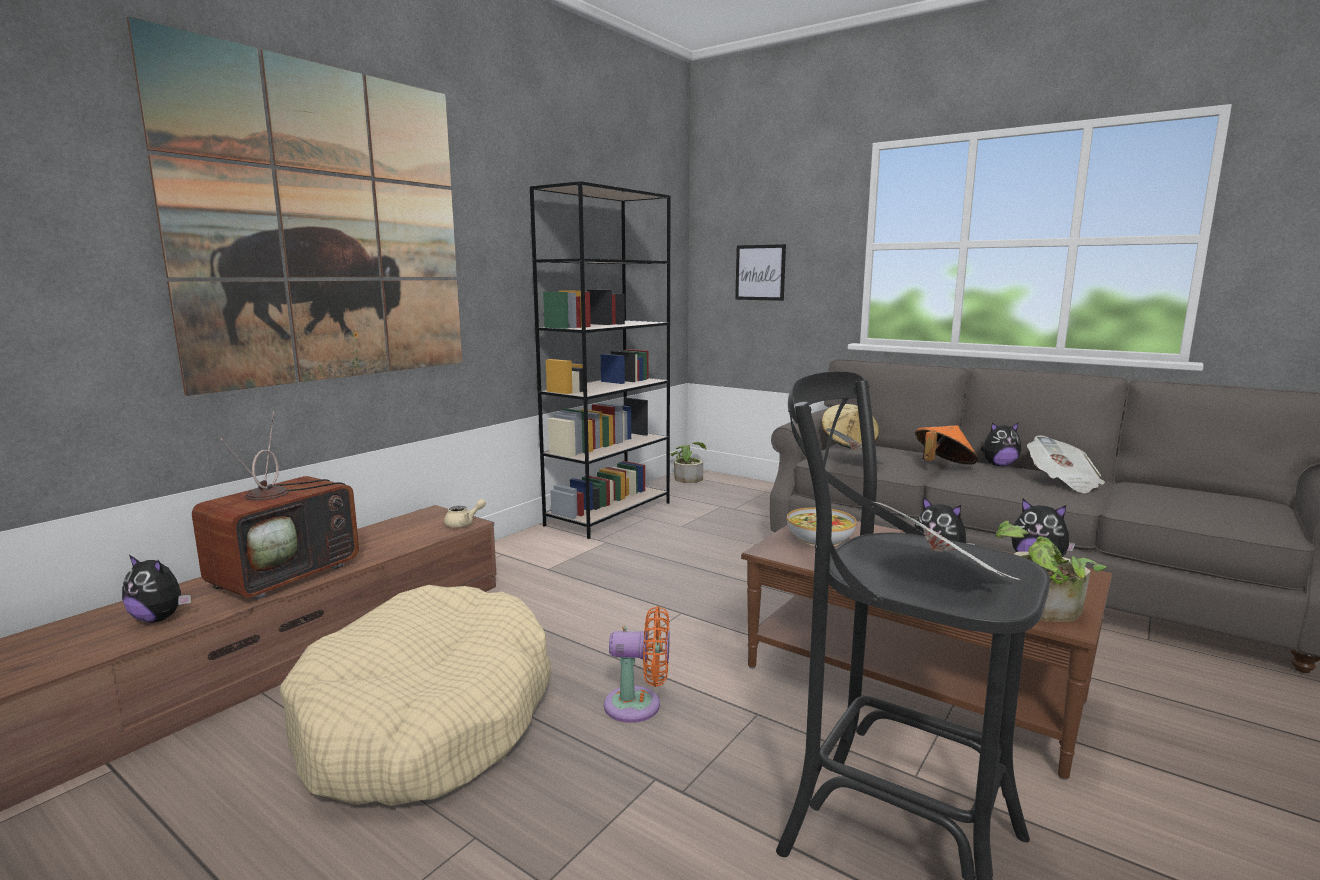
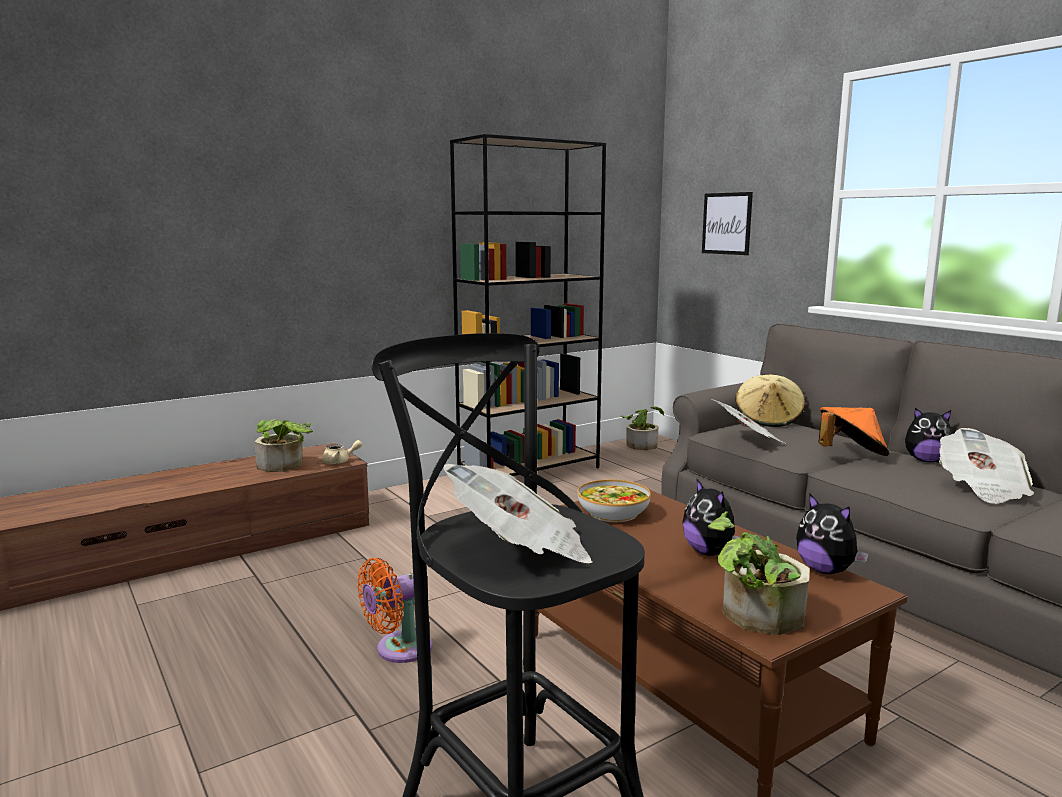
camera: 20 degrees right, 0 degrees up
plush toy [122,555,191,623] -> none
picture [127,16,462,396] -> none
television [192,412,359,600] -> none
beige dog bed [280,585,551,806] -> none
orange fan [604,606,670,723] -> orange fan turned 120 degrees clockwise [357,558,432,663]
none -> potted plant [255,419,313,472]

